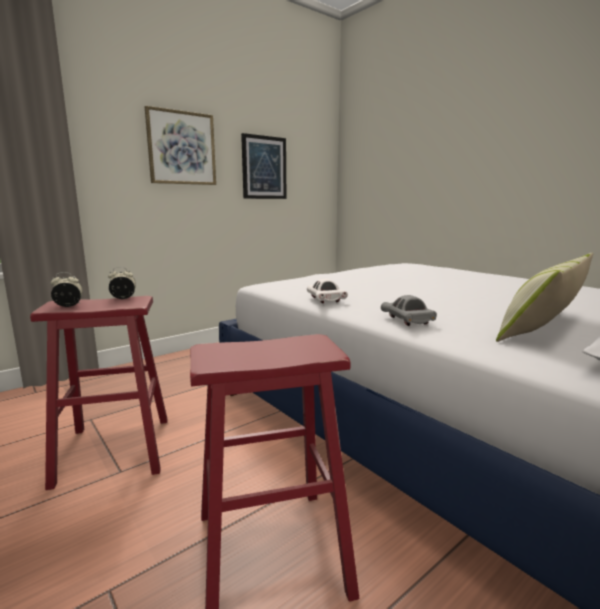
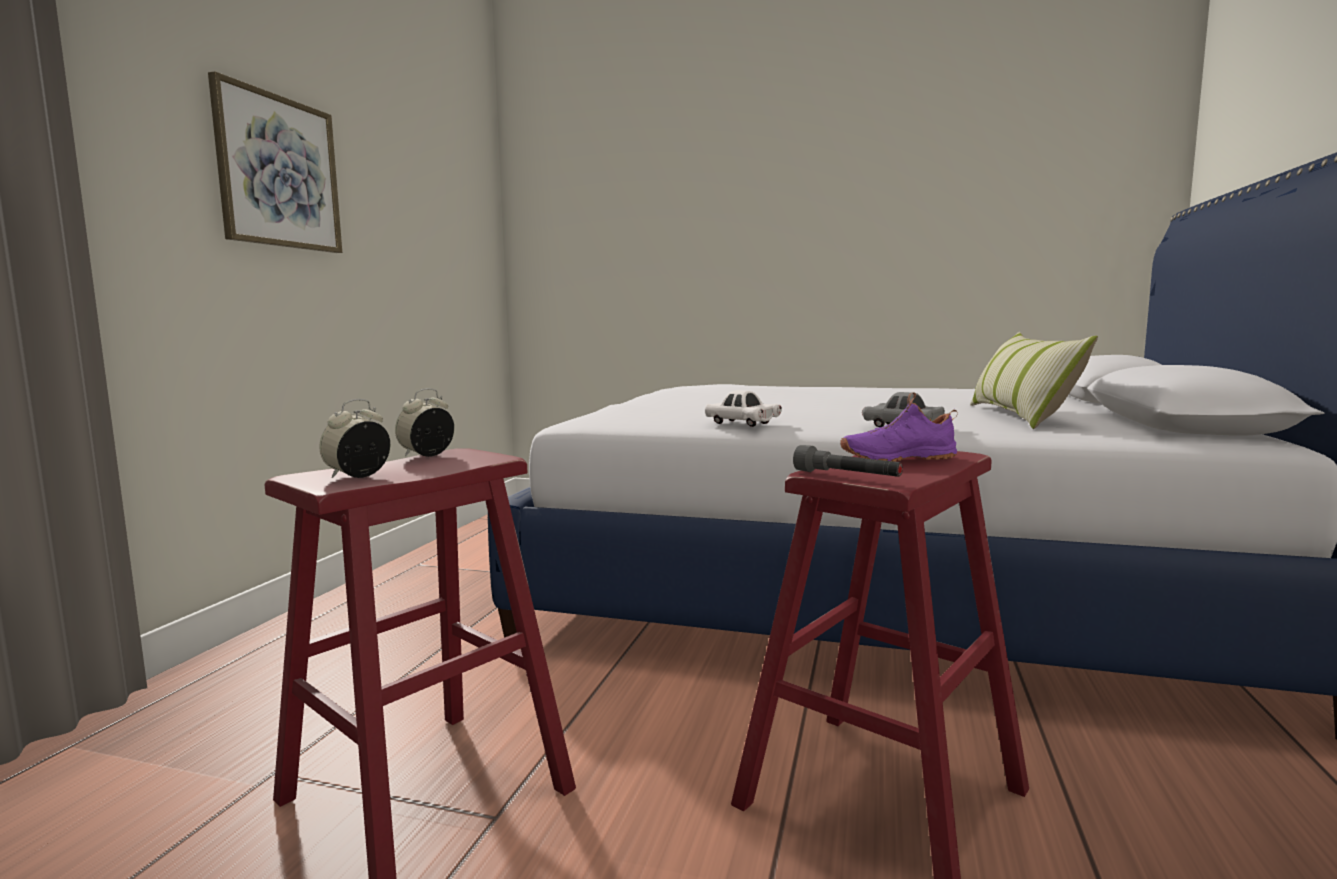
camera: 35 degrees left, 5 degrees down
picture [241,133,286,199] -> none
none -> grey flashlight [793,445,903,477]
none -> purple shoe [840,393,958,462]

